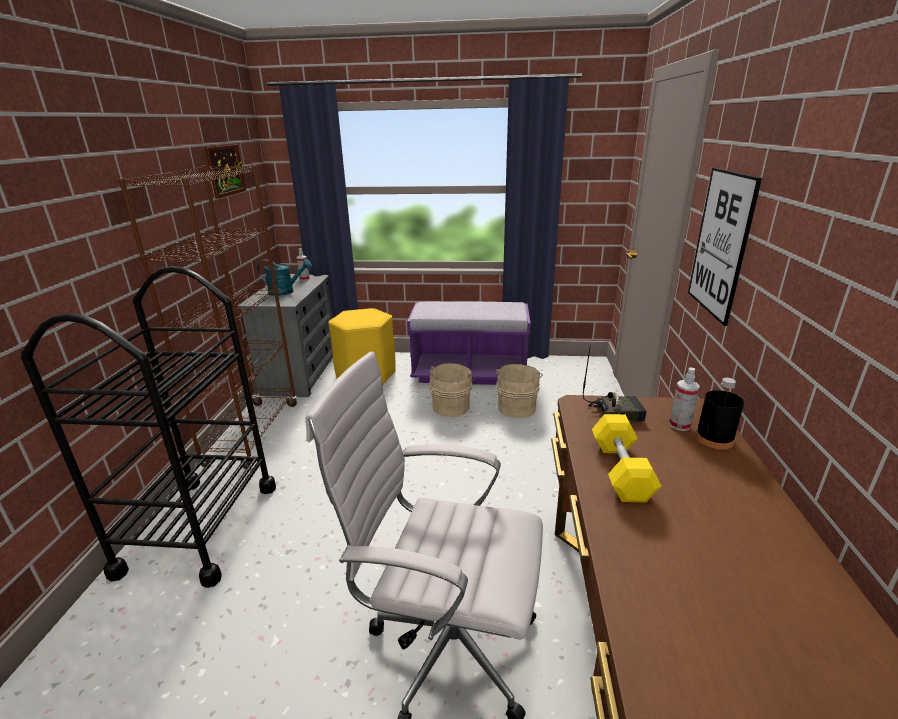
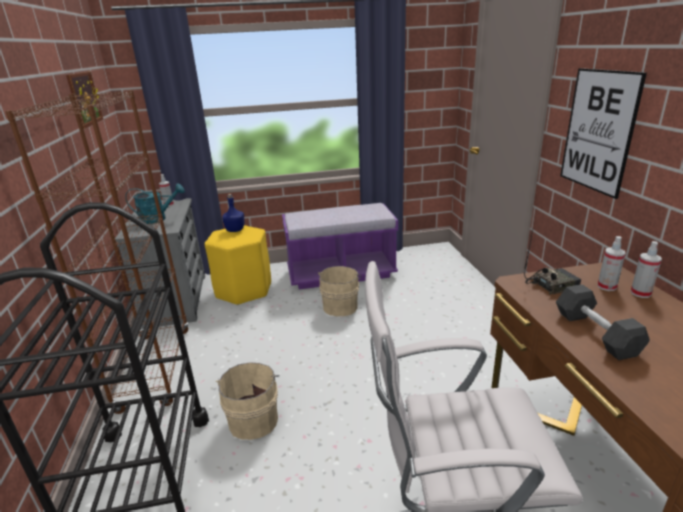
camera: 15 degrees left, 0 degrees up
beige bucket [495,364,543,418] -> beige bucket moved to [216,362,279,440]
yellow dumbbell [592,414,662,502] -> grey dumbbell [556,284,650,360]
black bottle [695,378,744,450] -> spray bottle [631,241,662,298]
none -> blue bottle [222,194,244,232]

